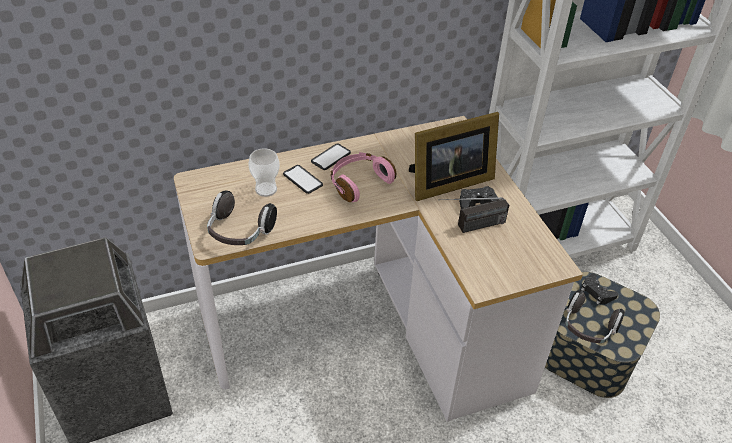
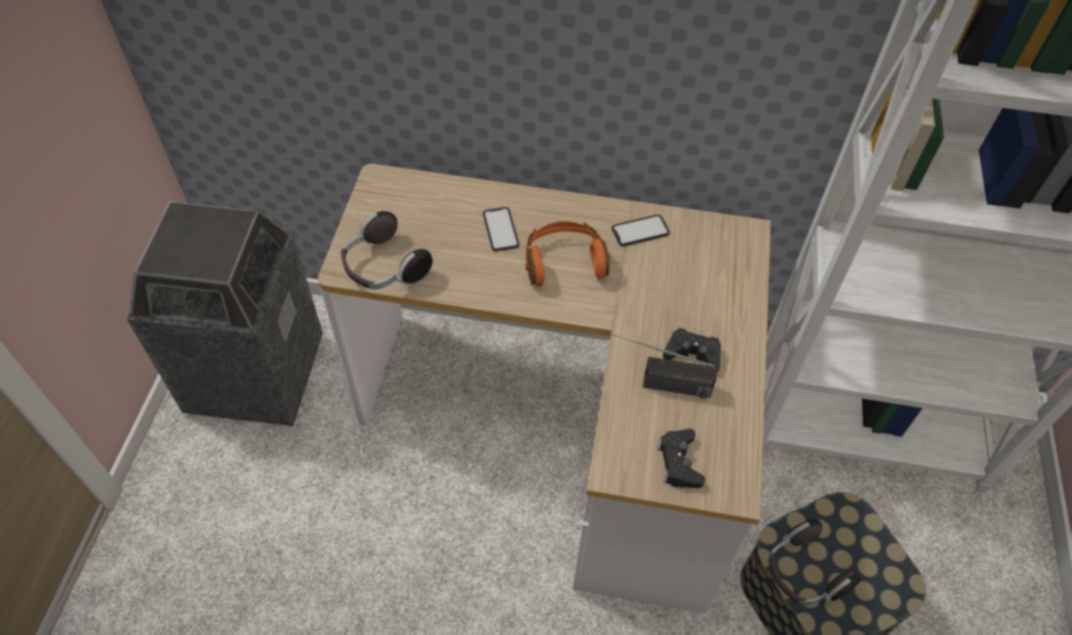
camera: 30 degrees right, 10 degrees up
cup [248,148,280,197] -> none
phone [311,144,351,170] -> phone moved to [611,214,670,246]
pink headphones [331,152,396,202] -> orange headphones [525,221,610,287]
picture frame [409,112,499,201] -> none
black game controller [581,274,618,305] -> black game controller moved to [657,429,705,488]

